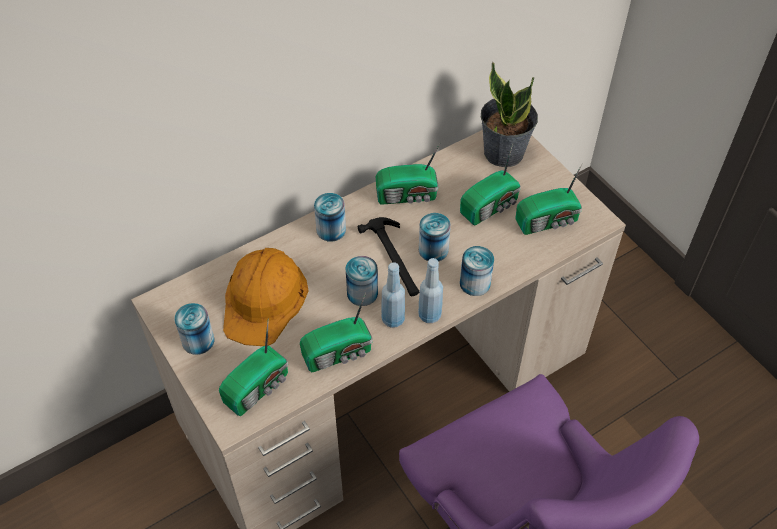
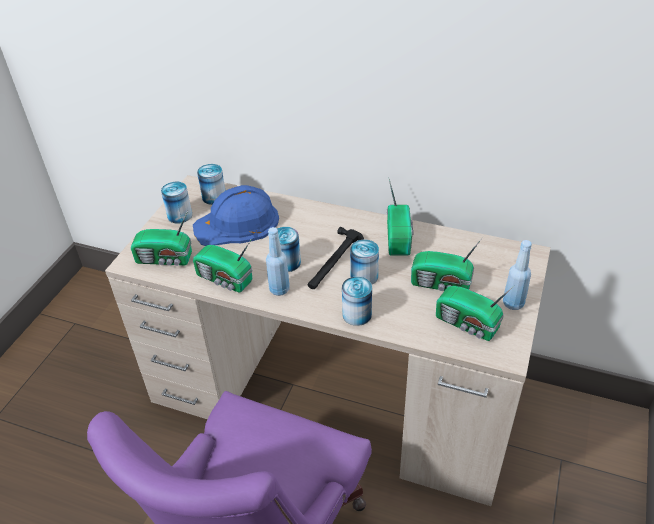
camera: 55 degrees right, 10 degrees down
orange hard hat [223,248,309,346] -> blue hard hat [193,185,279,246]
can [314,193,346,242] -> can moved to [197,164,225,205]
radio [375,142,441,205] -> radio turned 135 degrees counterclockwise [387,179,413,256]
blue bottle [418,258,443,323] -> blue bottle moved to [503,240,532,310]
potted plant [481,62,538,167] -> none

